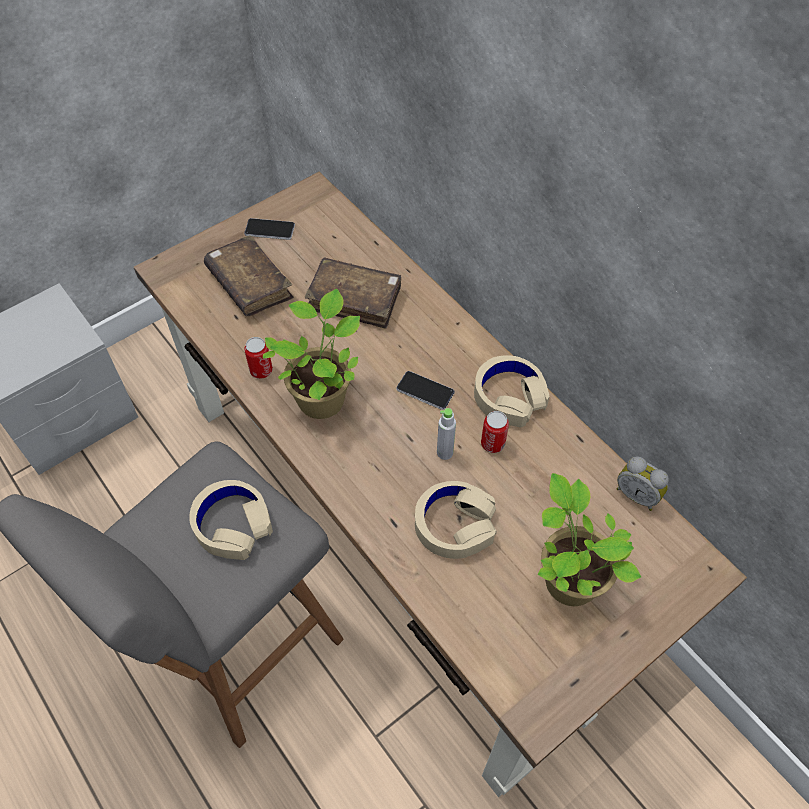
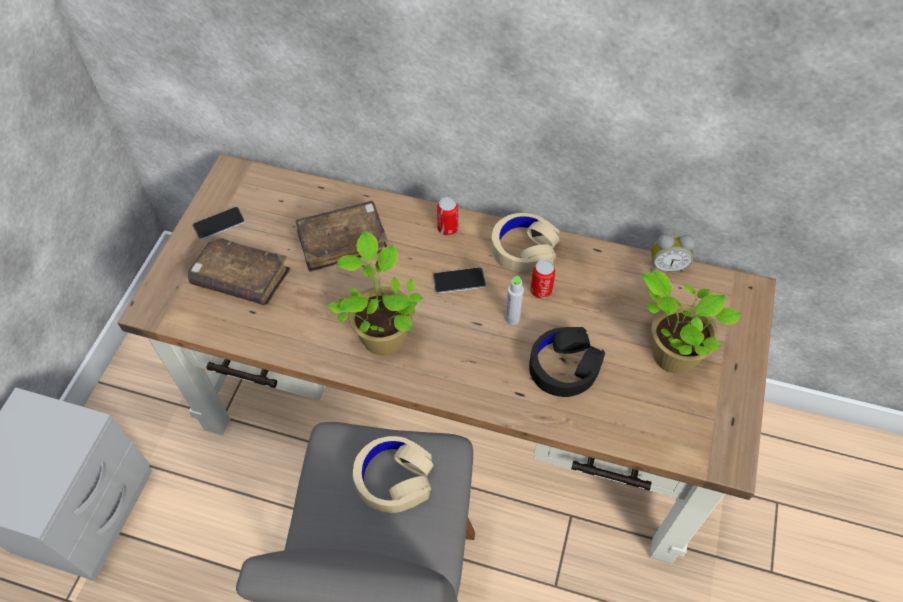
camera: 35 degrees left, 0 degrees up
can [244,337,273,379] -> can moved to [437,197,458,236]
beige headphones [415,481,497,559] -> black headphones [529,327,605,397]

